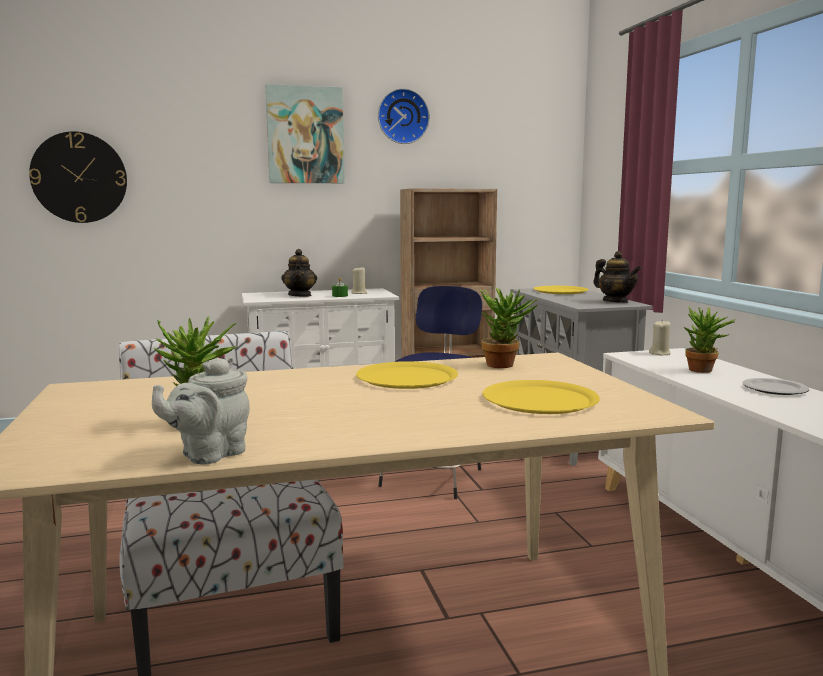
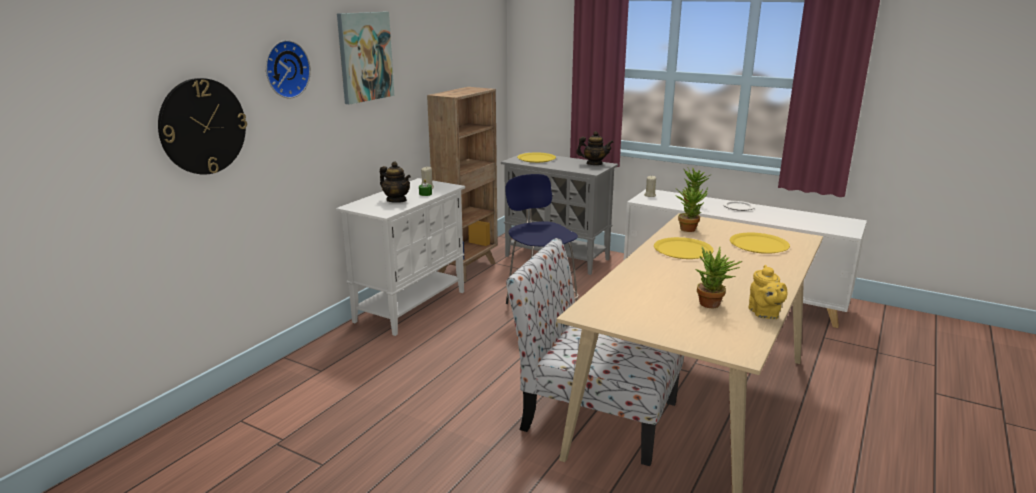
camera: 45 degrees left, 10 degrees up
grey teapot [152,356,250,465] -> yellow teapot [748,265,787,319]
wall clock [378,88,430,144] -> wall clock moved to [266,40,311,98]

